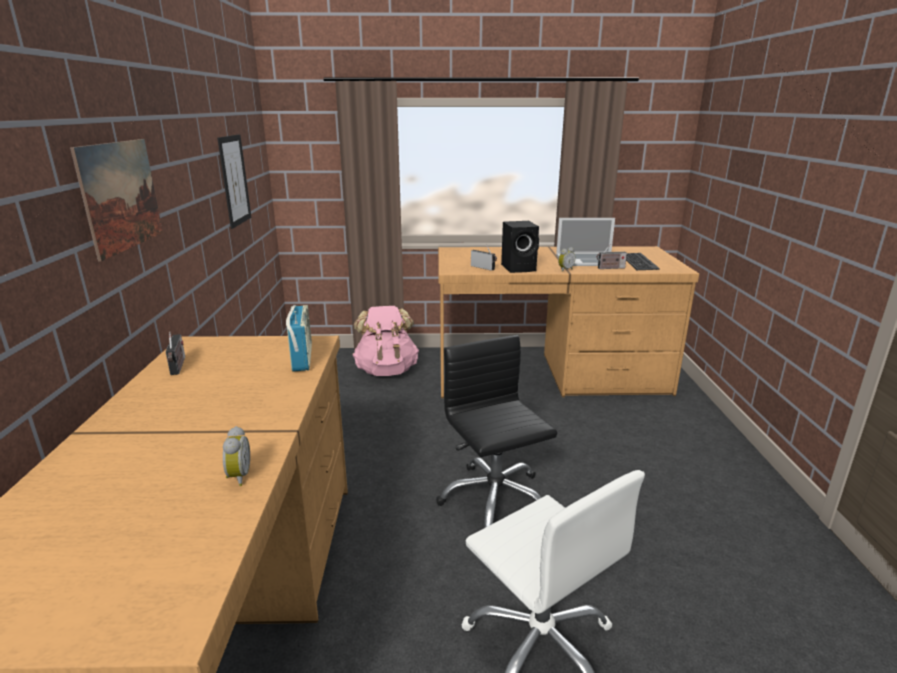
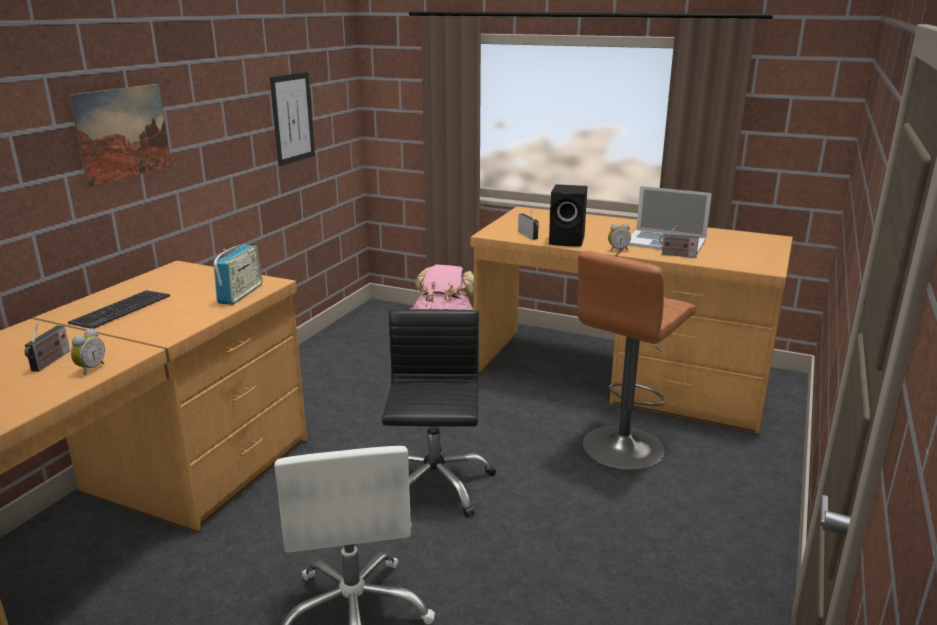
camera: 25 degrees right, 0 degrees up
radio [165,332,185,375] -> radio moved to [24,323,70,372]
keyboard [626,253,660,270] -> keyboard moved to [68,290,170,329]
none -> brown stool [577,251,696,470]

